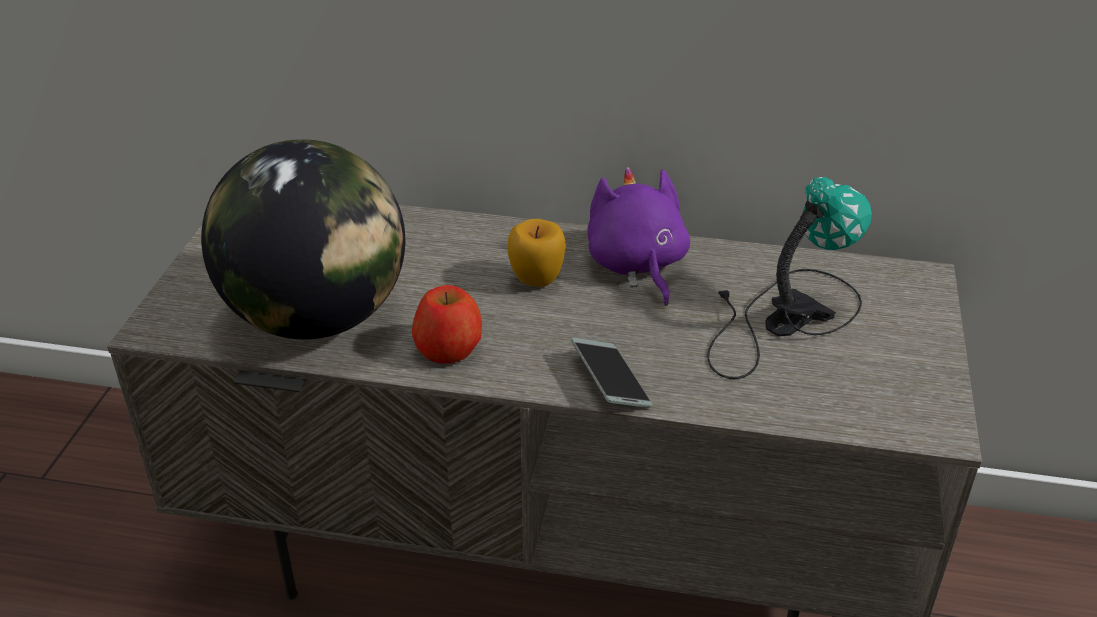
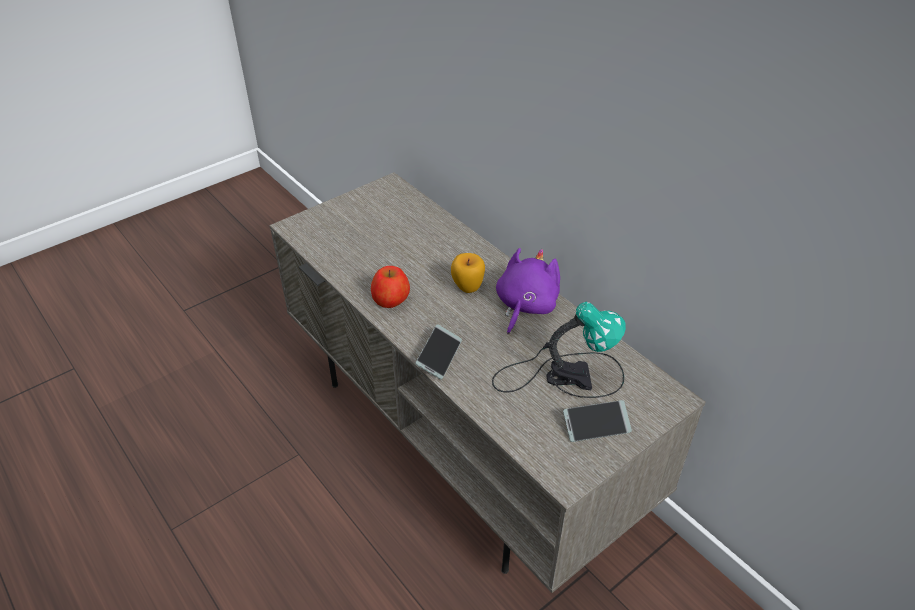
camera: 40 degrees right, 5 degrees up
globe [201,139,405,339] -> none
none -> phone [563,400,632,442]

